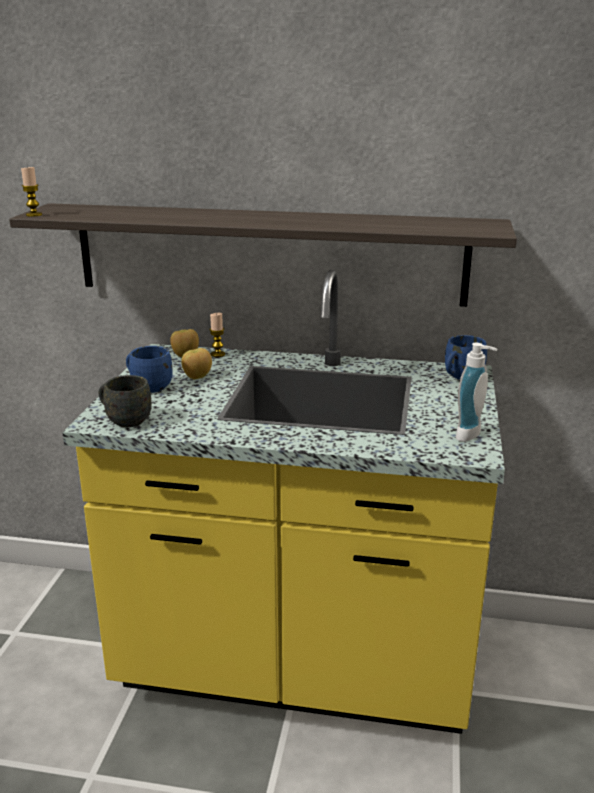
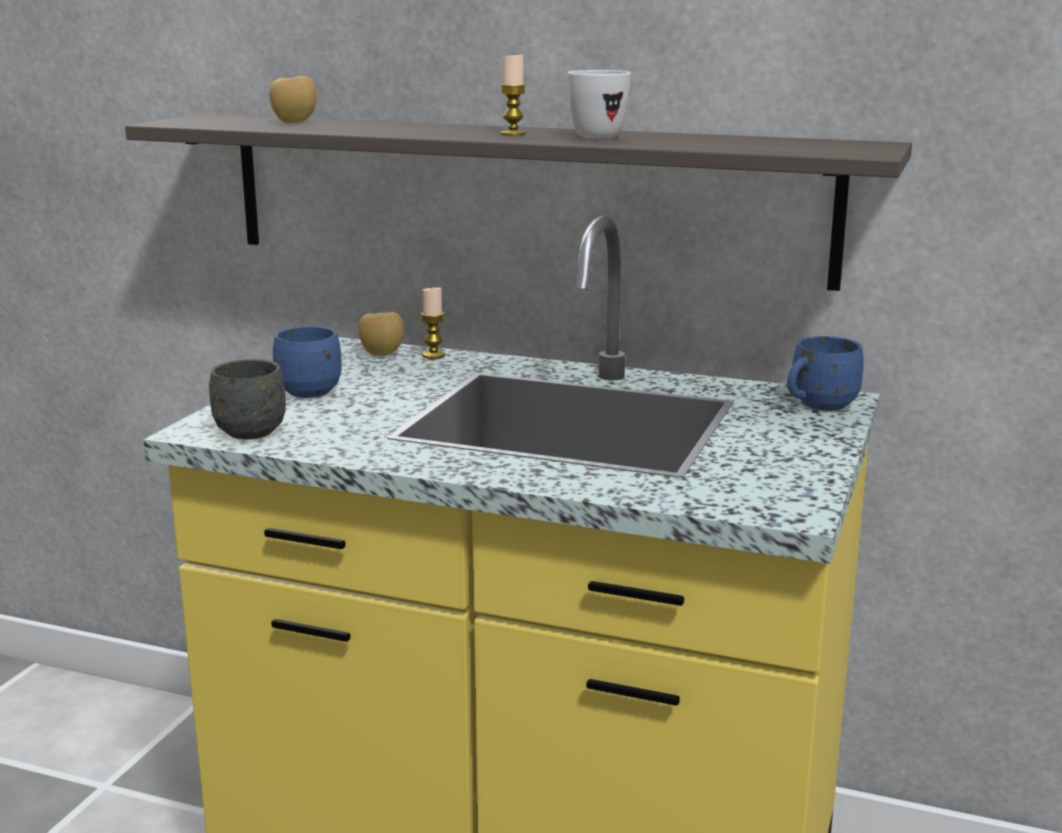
camera: 10 degrees right, 5 degrees down
candle [21,166,42,217] -> candle moved to [500,53,526,136]
apple [181,348,212,379] -> apple moved to [269,76,317,124]
soap dispenser [456,343,497,442] -> none
none -> white mug [567,70,631,139]

